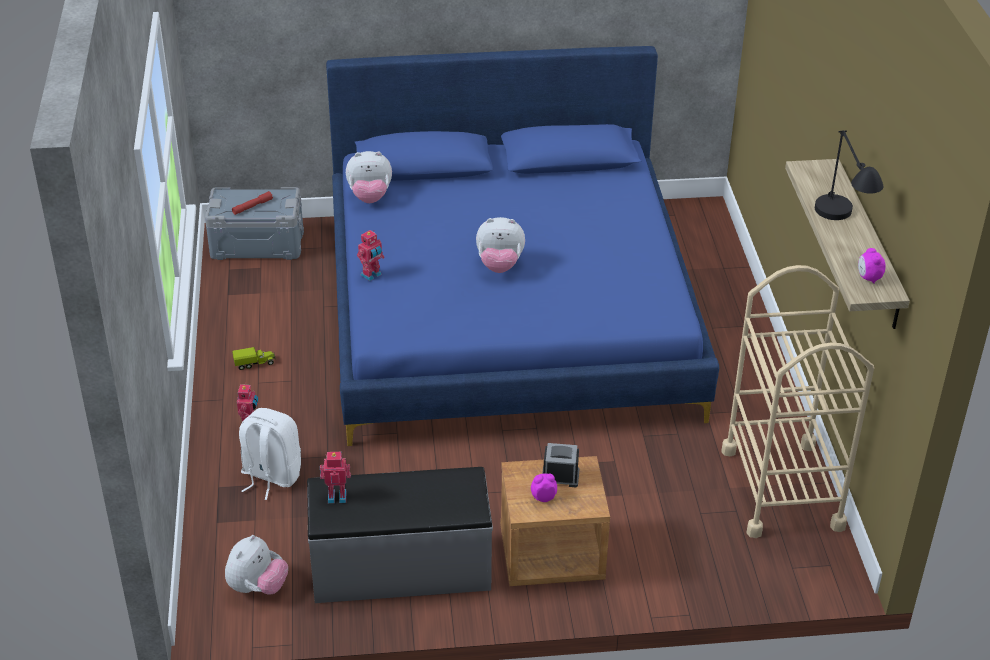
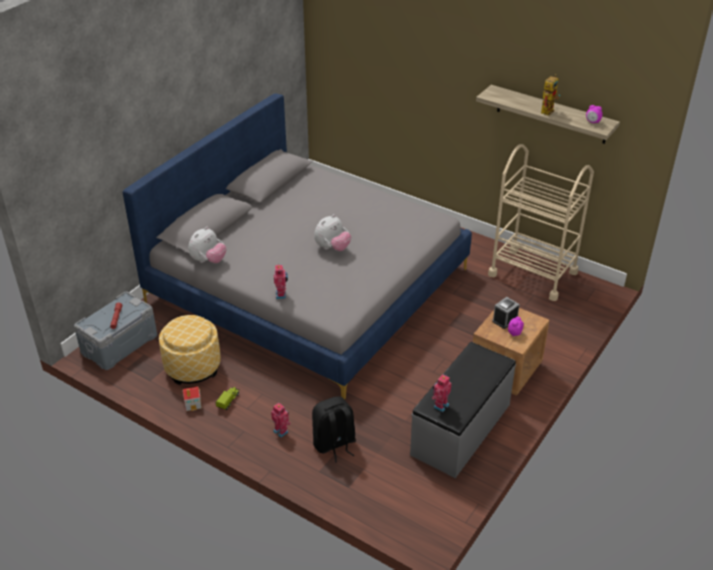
camera: 50 degrees left, 0 degrees up
plush toy [225,535,288,595] -> none
white backpack [239,408,301,500] -> black backpack [312,396,356,463]
blue bed [326,46,719,446] -> grey bed [123,93,472,400]
black table lamp [815,130,883,220] -> toy robot [541,74,560,116]
none -> ottoman [159,315,221,385]
none -> toy house [183,387,202,411]

